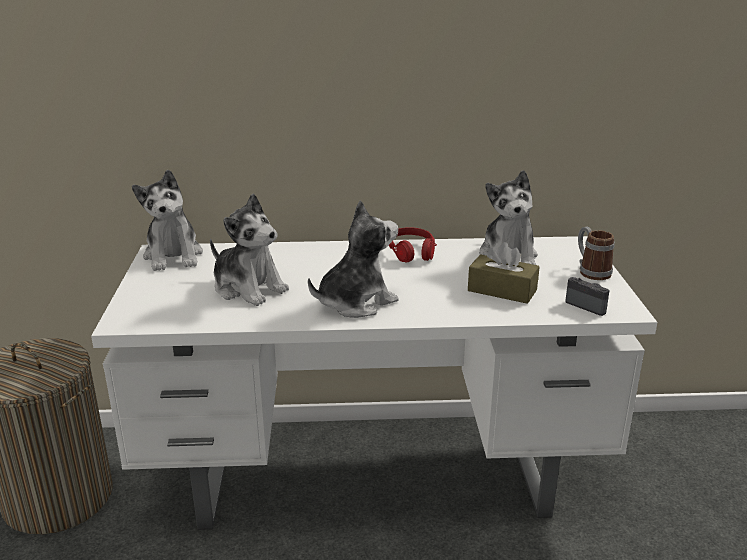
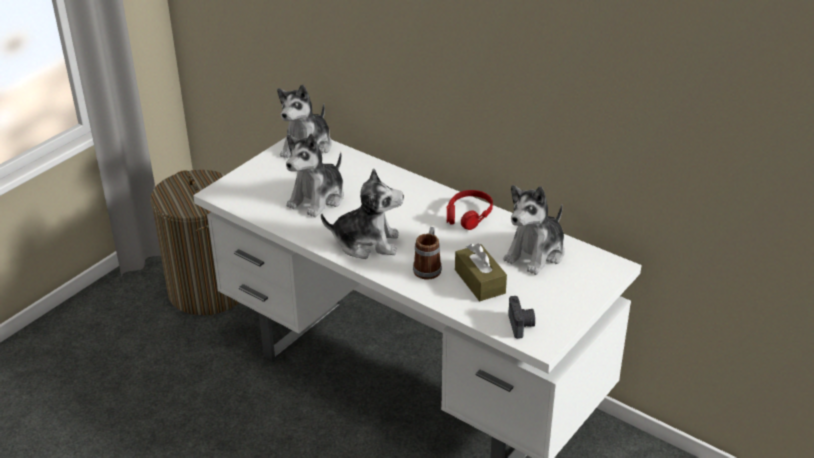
camera: 40 degrees right, 10 degrees up
plush toy [210,194,289,306] -> plush toy turned 45 degrees clockwise [286,133,344,217]
mug [578,227,615,280] -> mug moved to [413,227,442,279]

